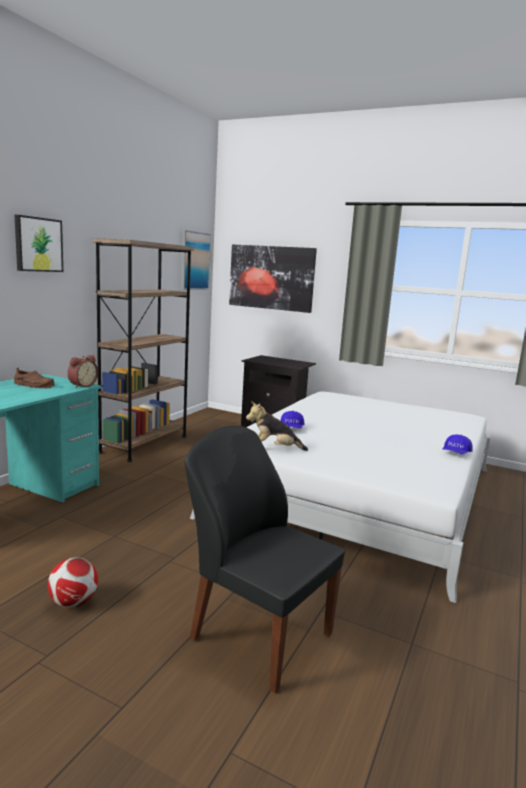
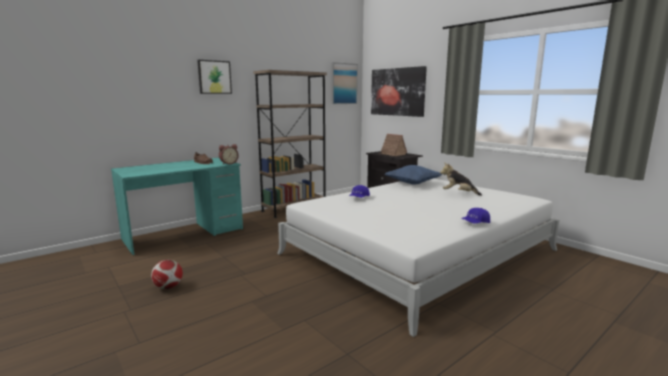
camera: 25 degrees right, 0 degrees up
black chair [185,426,345,693] -> none
plush toy [246,401,308,451] -> plush toy moved to [440,163,482,196]
none -> toy house [379,134,407,156]
none -> blue pillow [385,165,442,185]

